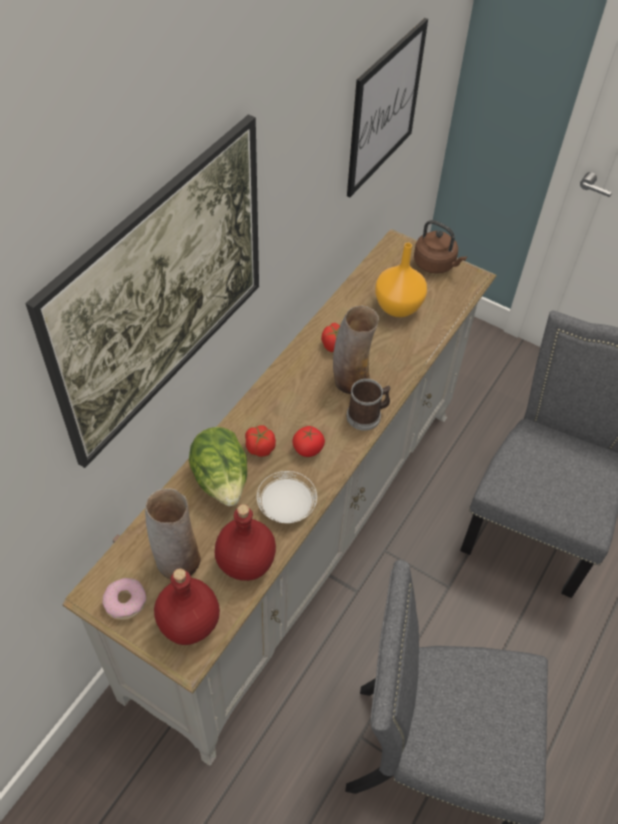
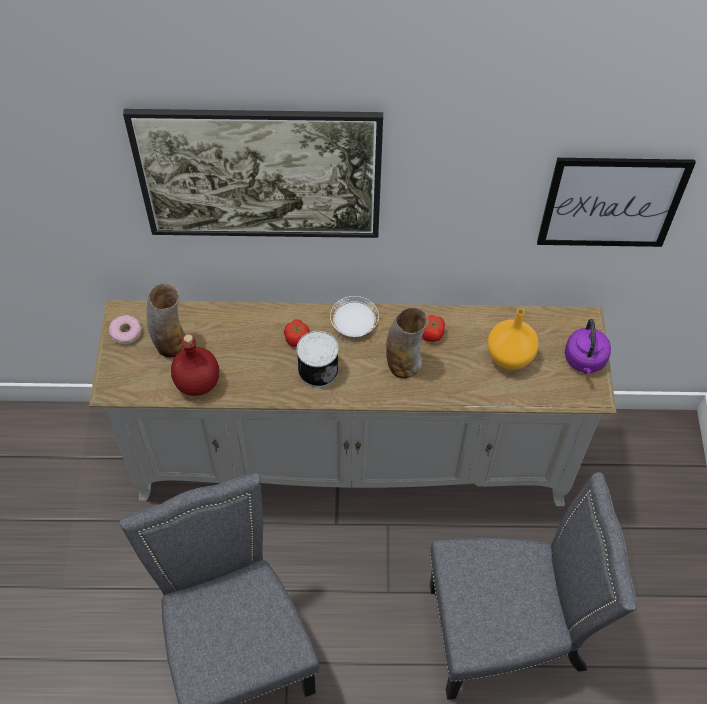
camera: 60 degrees right, 5 degrees up
red bottle [154,568,220,645] -> none
lettuce [189,427,247,506] -> none
white plate [257,471,317,523] -> white plate moved to [330,296,379,337]
tomato [292,426,325,457] -> can [296,331,339,388]
mug [347,379,391,431] -> none
brown kettle [414,220,467,274] -> purple kettle [565,319,611,374]

